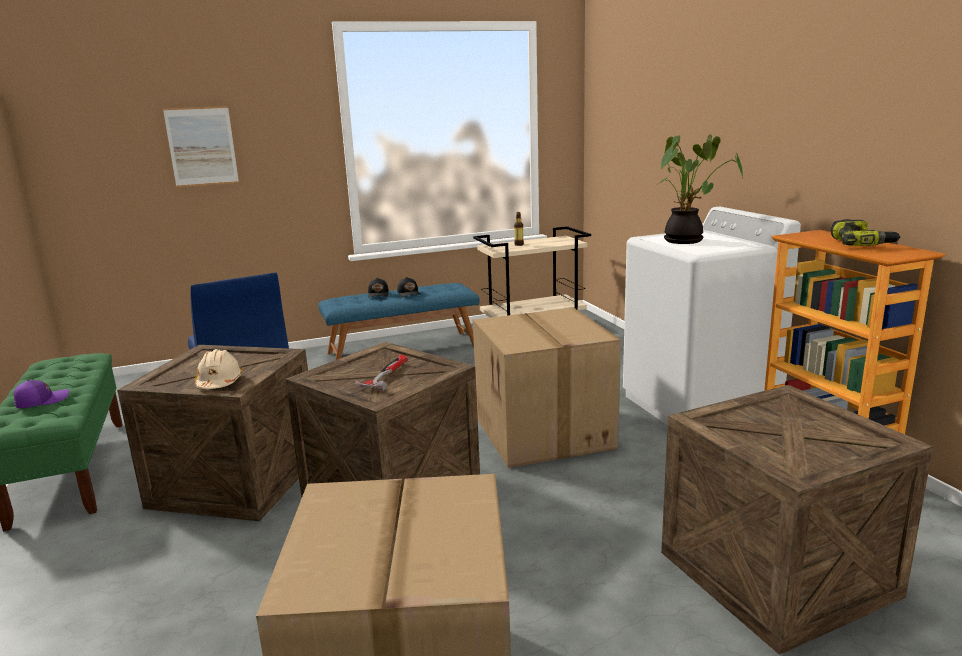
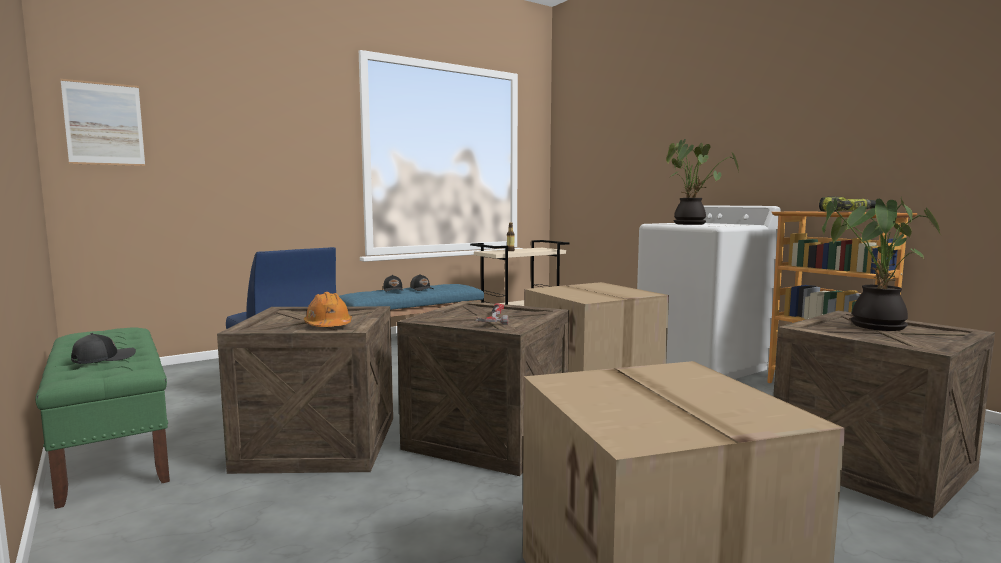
camera: 15 degrees left, 10 degrees down
purple cap [14,380,69,408] -> black cap [71,333,136,364]
picture [163,106,239,187] -> picture moved to [60,79,145,166]
beige hard hat [195,349,242,389] -> orange hard hat [304,292,352,327]
none -> potted plant [822,197,942,331]

